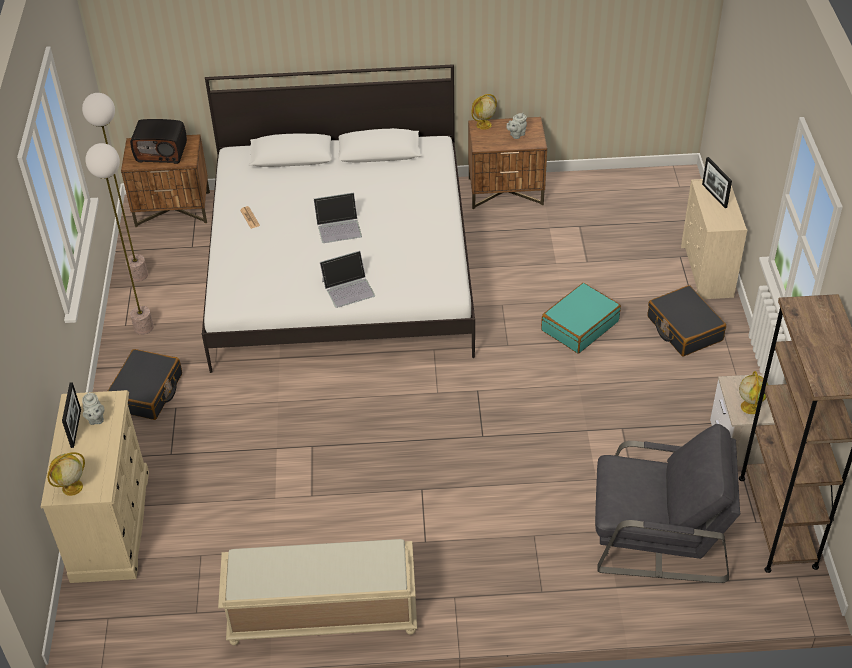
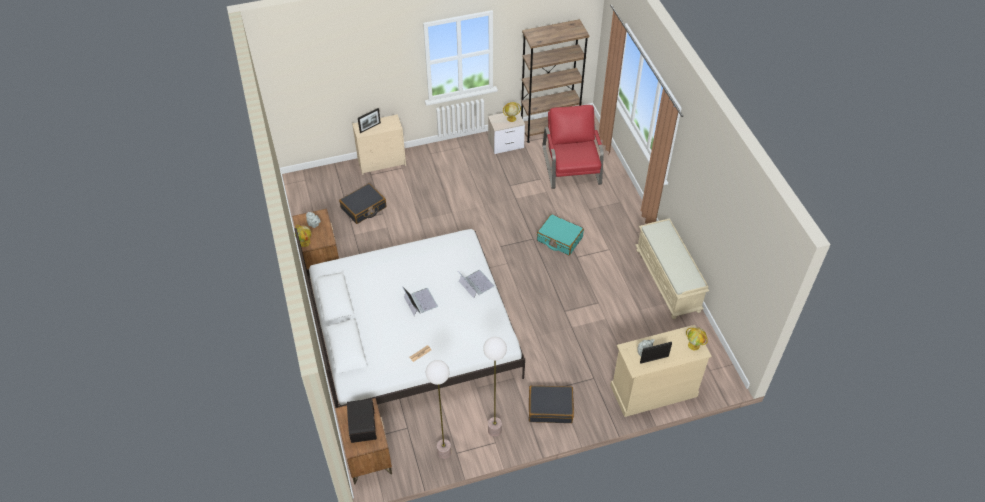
camera: 105 degrees left, 5 degrees up
turquoise suitcase [541,283,621,353] -> turquoise suitcase moved to [537,214,584,255]
grey armchair [595,424,741,583] -> red armchair [543,105,604,189]
black suitcase [648,285,726,357] -> black suitcase moved to [339,183,386,224]

